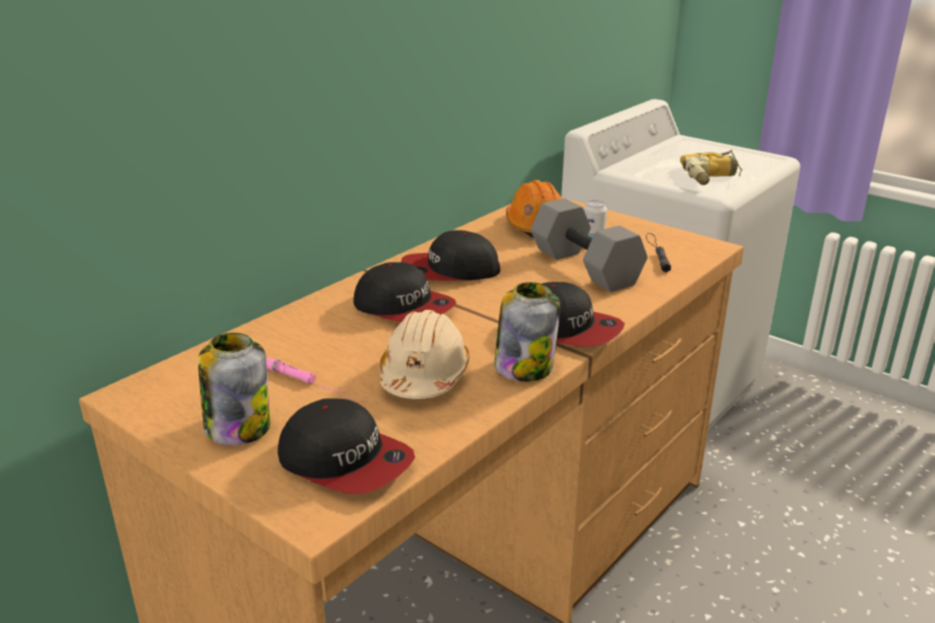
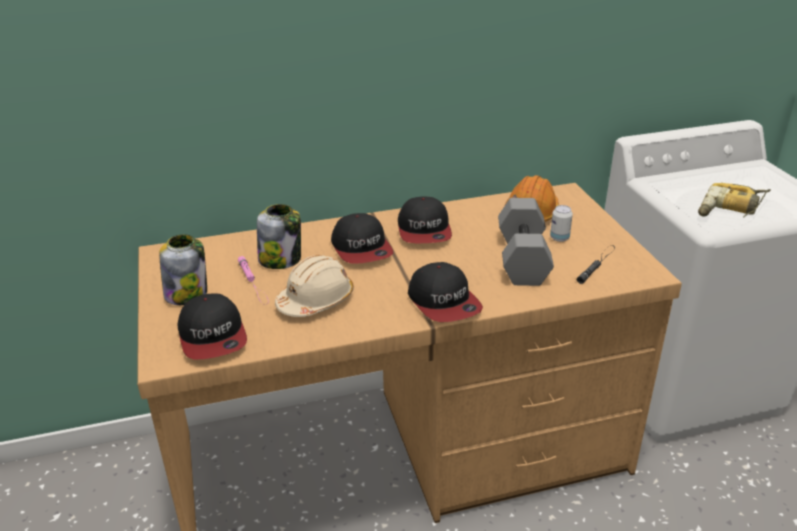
camera: 35 degrees right, 5 degrees up
cap [401,230,501,281] -> cap turned 120 degrees counterclockwise [398,196,452,243]
jar [494,282,560,382] -> jar moved to [257,204,301,269]

